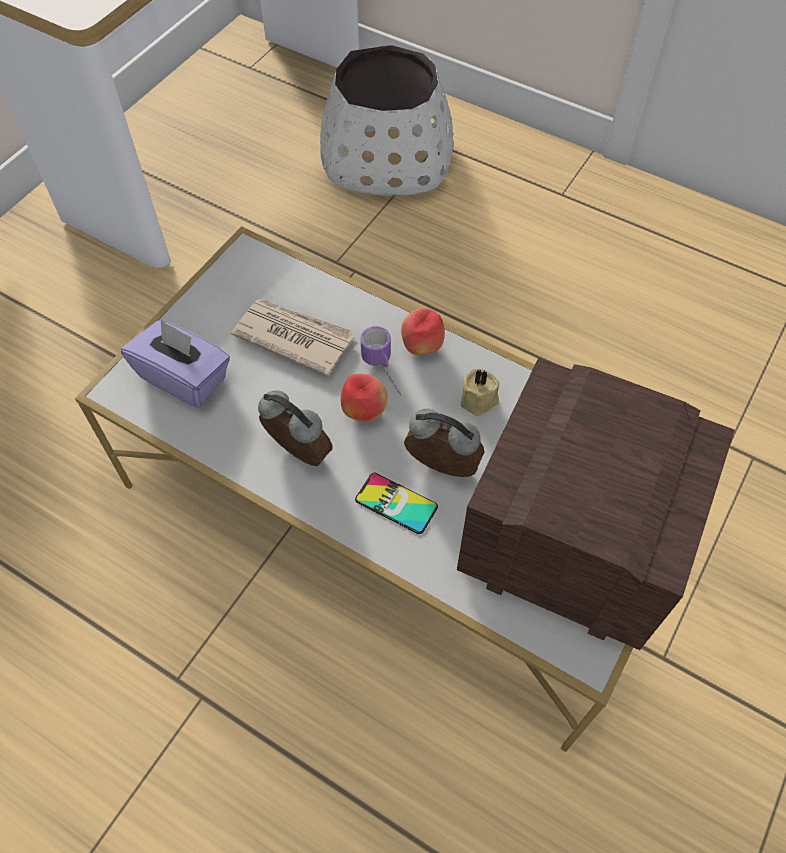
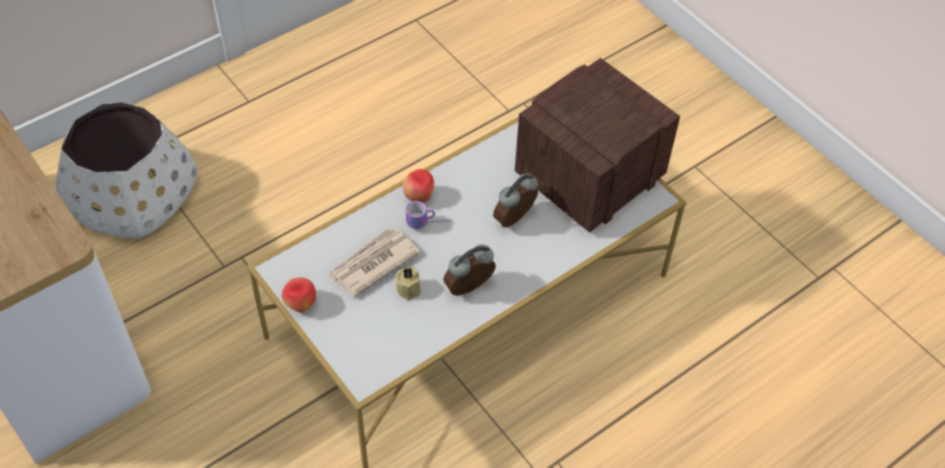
camera: 70 degrees left, 5 degrees down
purple tissue box [121,320,230,408] -> none
apple [341,374,388,422] -> apple moved to [282,277,316,312]
phone [355,473,438,534] -> none
beige candle [461,369,499,416] -> beige candle moved to [395,267,421,300]

